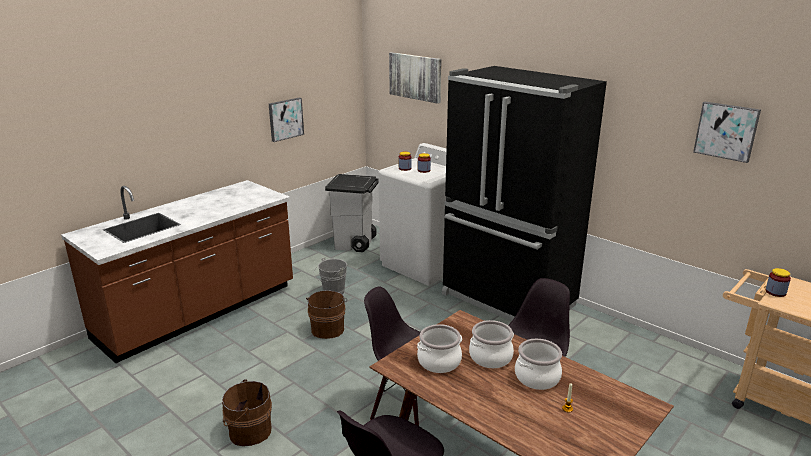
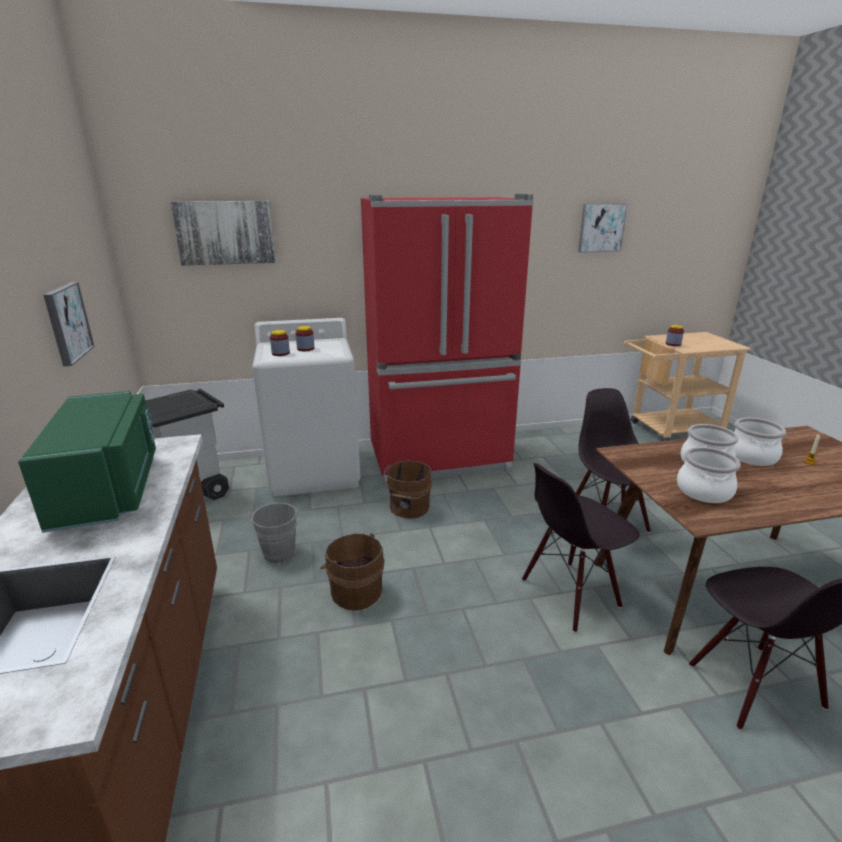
camera: 55 degrees left, 0 degrees up
brown bucket [222,379,272,446] -> brown bucket moved to [383,461,432,519]
black fridge [442,66,607,321] -> red fridge [361,194,533,486]
none -> green microwave [18,391,156,533]

